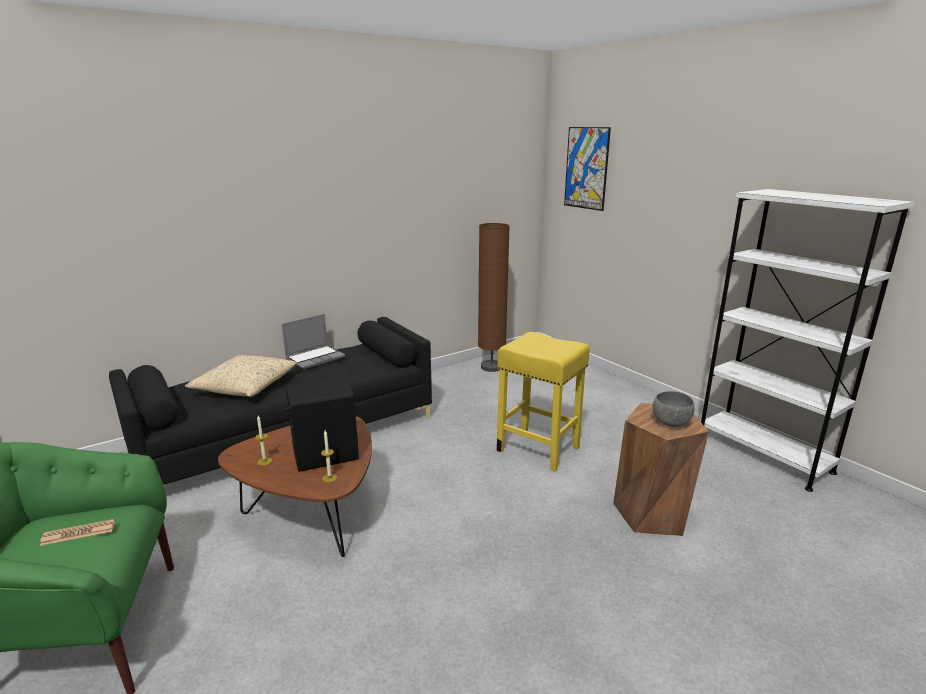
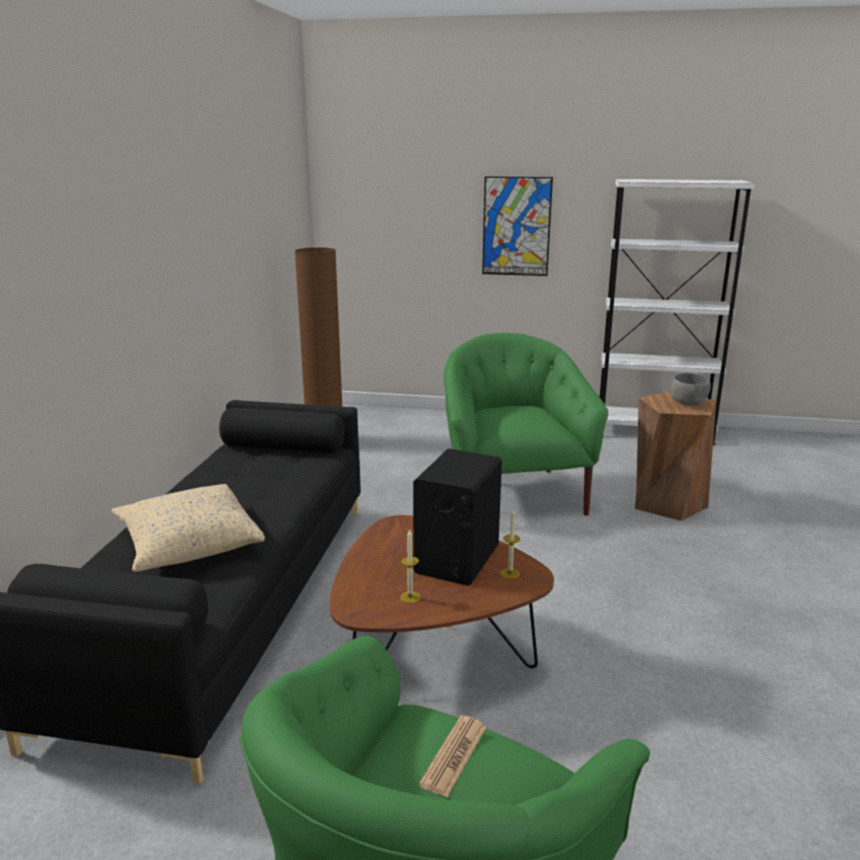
camera: 45 degrees left, 0 degrees up
laptop [282,314,345,369] -> none
yellow stool [497,332,590,472] -> green armchair [444,333,608,516]
picture [564,127,611,211] -> picture moved to [482,176,553,276]

